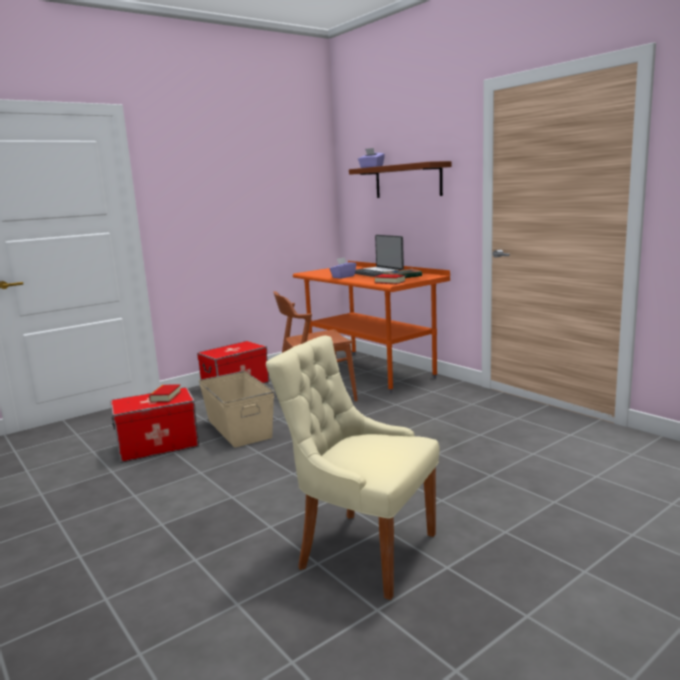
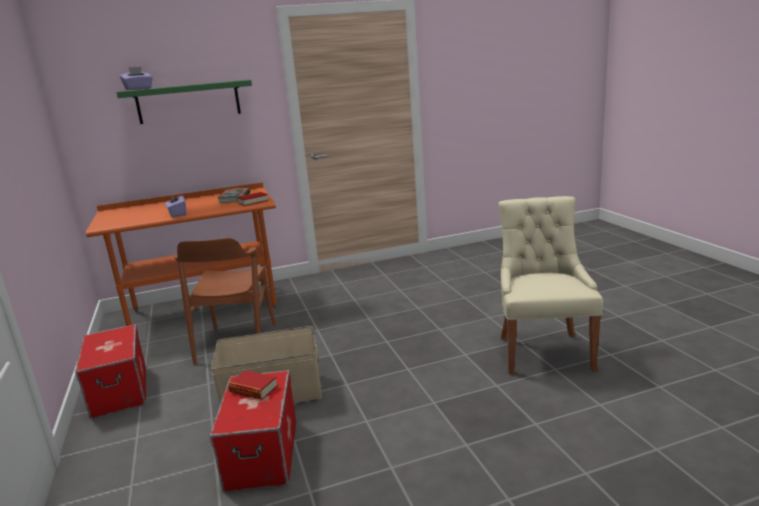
camera: 70 degrees left, 5 degrees up
beige chair [266,335,440,600] -> beige chair turned 135 degrees clockwise [498,196,603,374]
brown shelf [349,161,452,198] -> green shelf [117,80,252,124]
laptop [355,235,404,277] -> none

